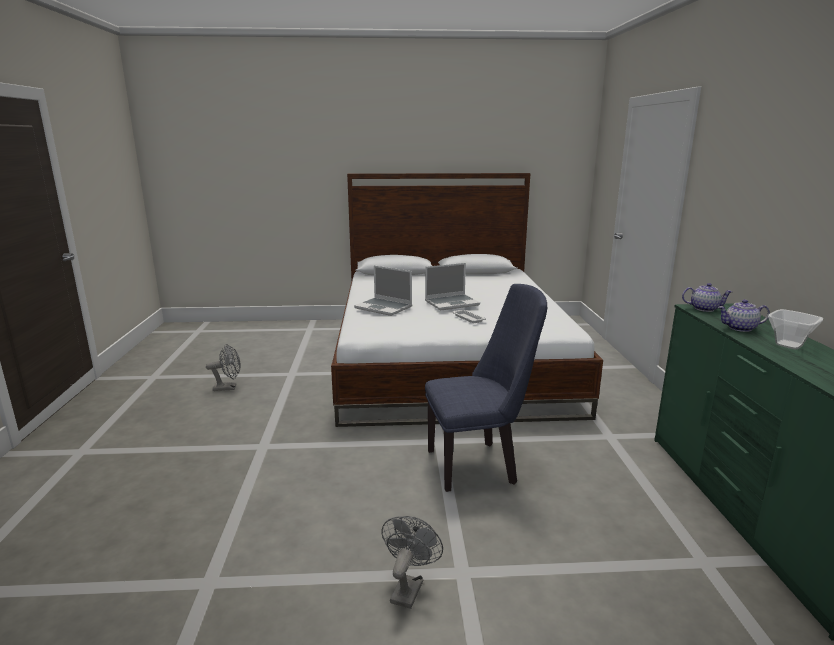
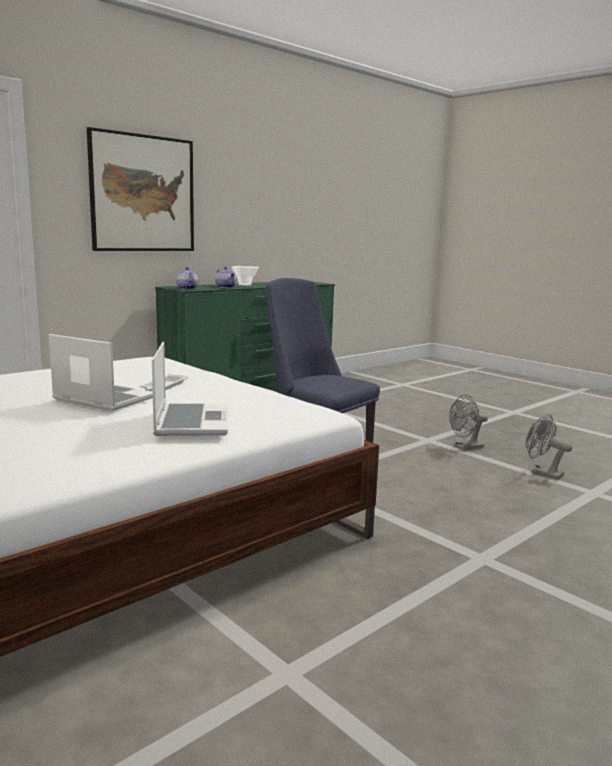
camera: 130 degrees left, 5 degrees down
grey fan [206,344,241,391] -> grey fan moved to [526,415,572,480]
none -> picture [87,127,194,251]

